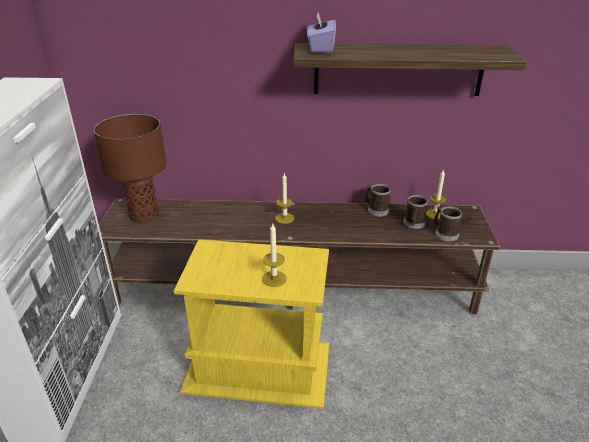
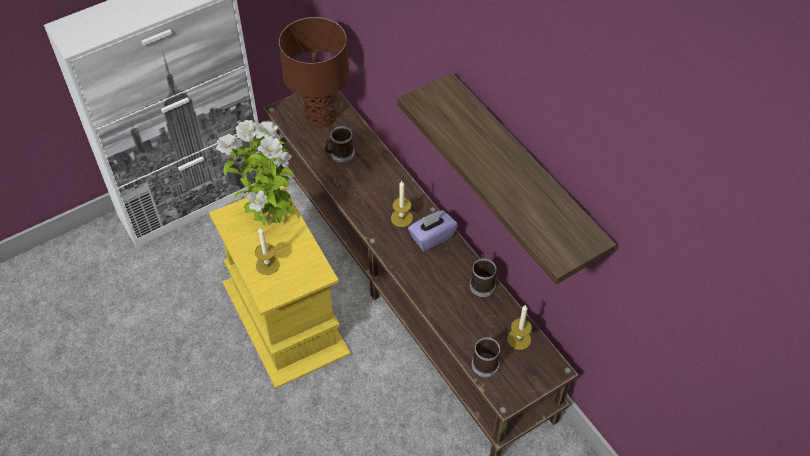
camera: 55 degrees right, 20 degrees up
purple tissue box [307,12,336,53] -> purple tissue box moved to [408,210,458,251]
mug [403,195,428,229] -> mug moved to [325,126,355,163]
none -> potted plant [216,120,295,226]

